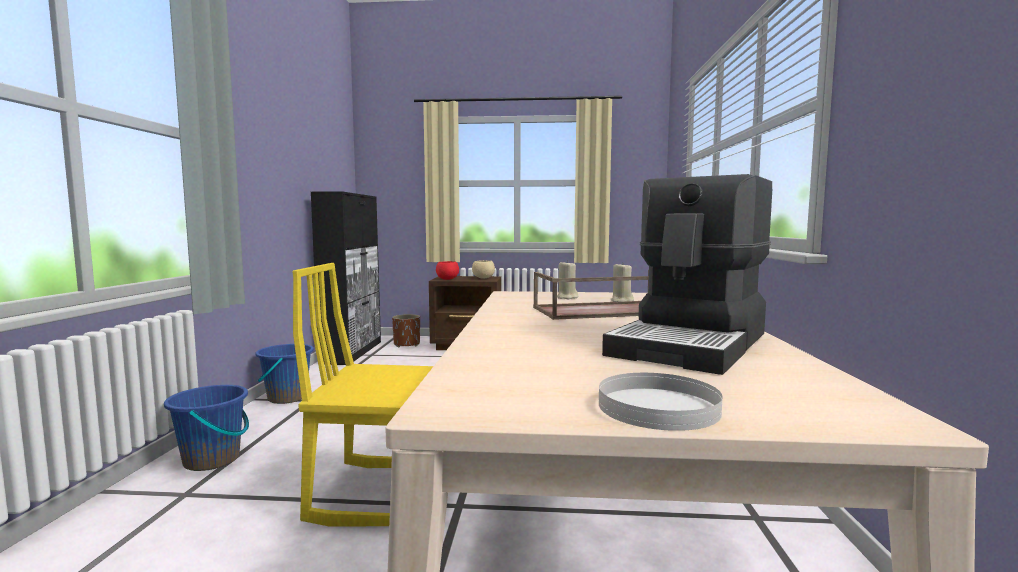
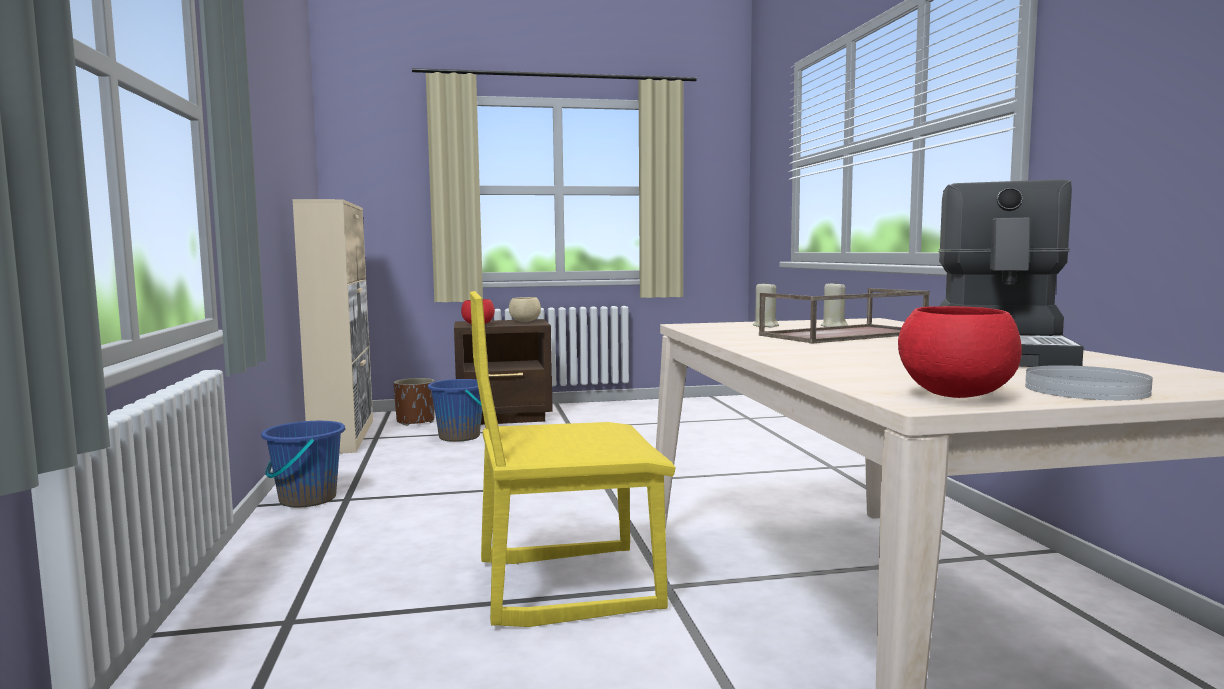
camera: 15 degrees left, 0 degrees up
blue bucket [164,385,249,471] -> blue bucket moved to [428,379,483,442]
black cabinet [311,191,381,365] -> beige cabinet [292,199,373,454]
none -> red bowl [898,306,1022,398]

